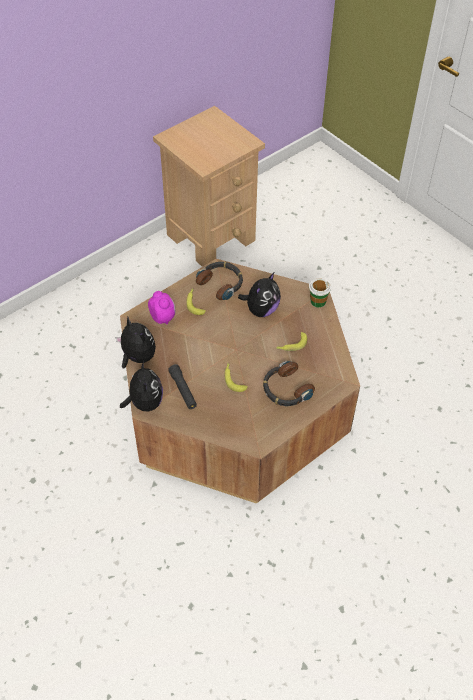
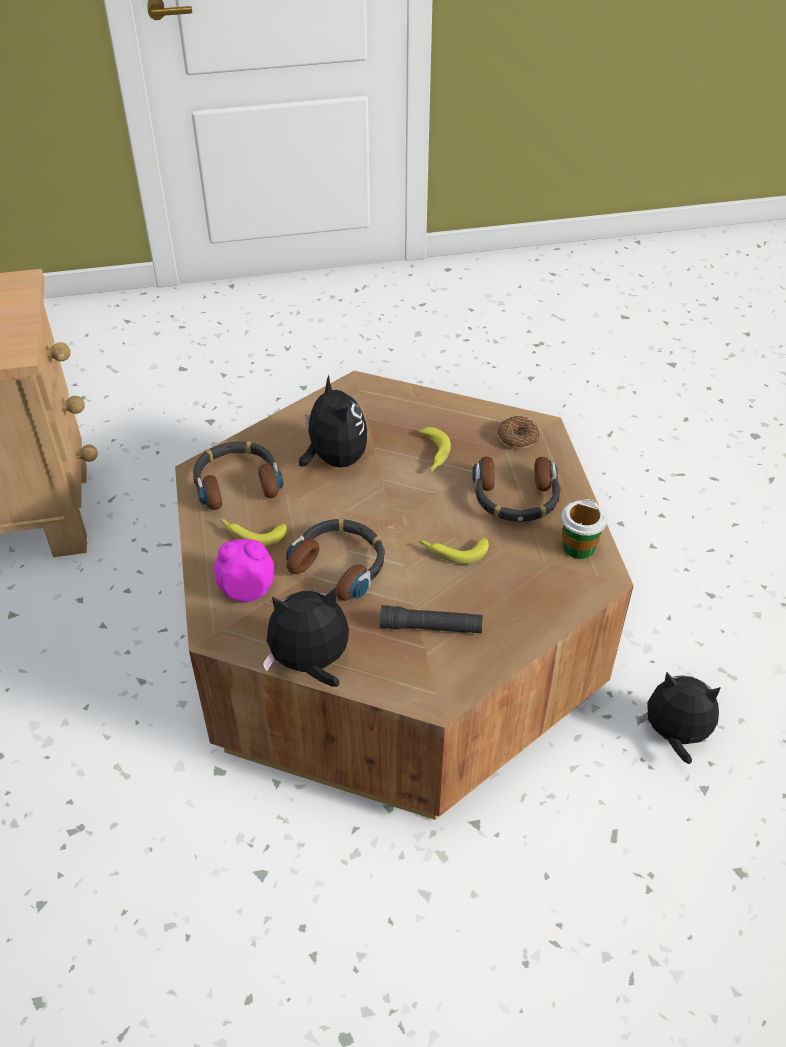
camera: 60 degrees left, 5 degrees down
plush toy [120,361,163,411] -> plush toy moved to [637,672,721,764]
cup [309,278,331,307] -> cup moved to [561,499,607,559]
none -> headphones [286,518,385,601]
none -> donut [497,416,539,450]

